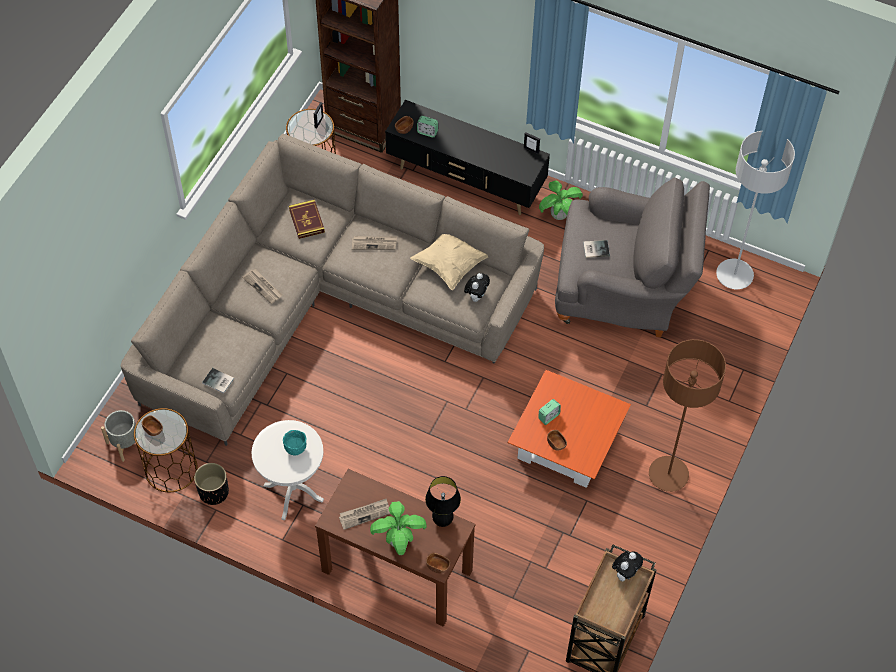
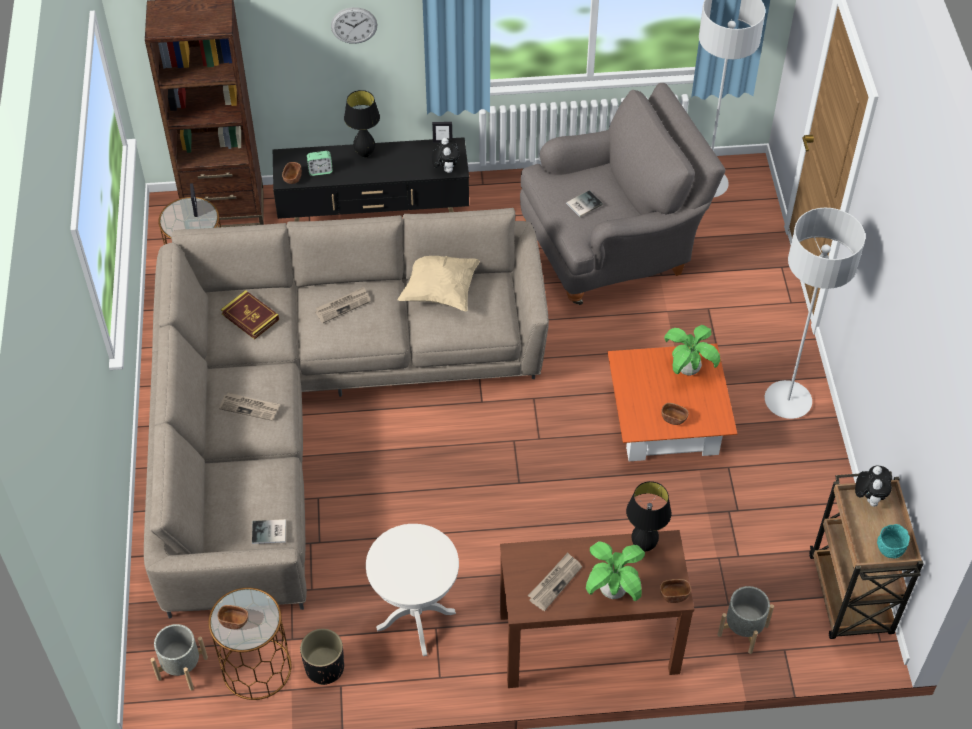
camera: 30 degrees left, 5 degrees down
turquoise bowl [283,430,307,455] -> turquoise bowl moved to [877,524,910,558]
plush toy [464,273,490,302] -> plush toy moved to [432,138,460,173]
alarm clock [538,399,561,425] -> none
potted plant [539,180,583,220] -> potted plant moved to [664,325,720,376]
brown floor lamp [649,339,726,492] -> grey floor lamp [765,208,865,419]
none -> wall clock [331,7,377,44]
none -> black table lamp [344,90,380,157]
none -> grey planter [718,586,774,654]

